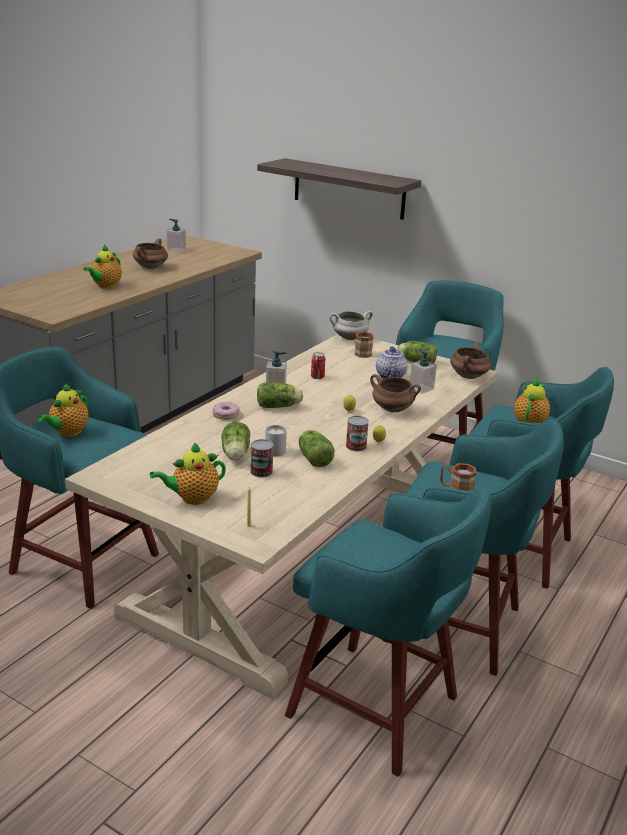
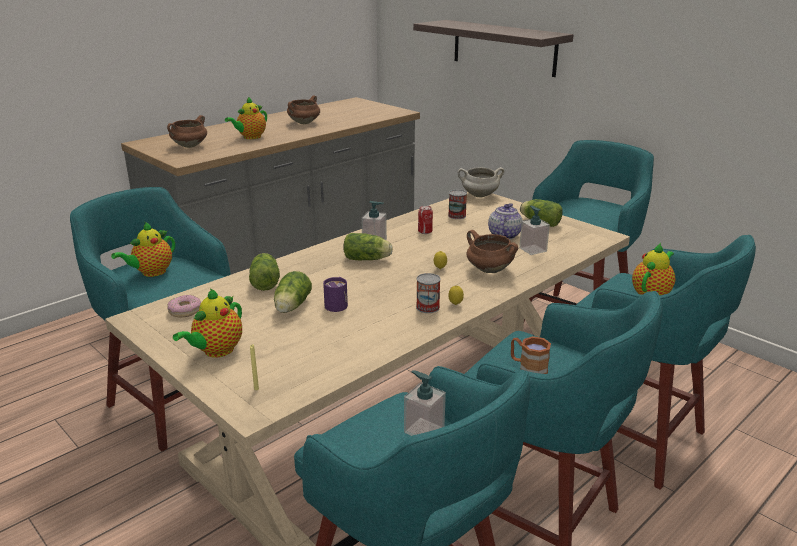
camera: 15 degrees right, 0 degrees up
teapot [150,443,226,505] -> teapot turned 45 degrees counterclockwise [173,289,242,358]
soap dispenser [167,219,186,252] -> soap dispenser moved to [404,370,446,436]
donut [212,401,240,420] -> donut moved to [167,295,201,317]
can [250,439,274,478] -> can moved to [448,190,467,219]
white mug [265,424,287,456] -> purple mug [323,277,348,312]
lettuce [299,430,335,467] -> lettuce moved to [249,253,280,291]
brown mug [355,331,373,358] -> none
brown cooking pot [450,342,491,379] -> brown cooking pot moved to [167,115,207,148]

